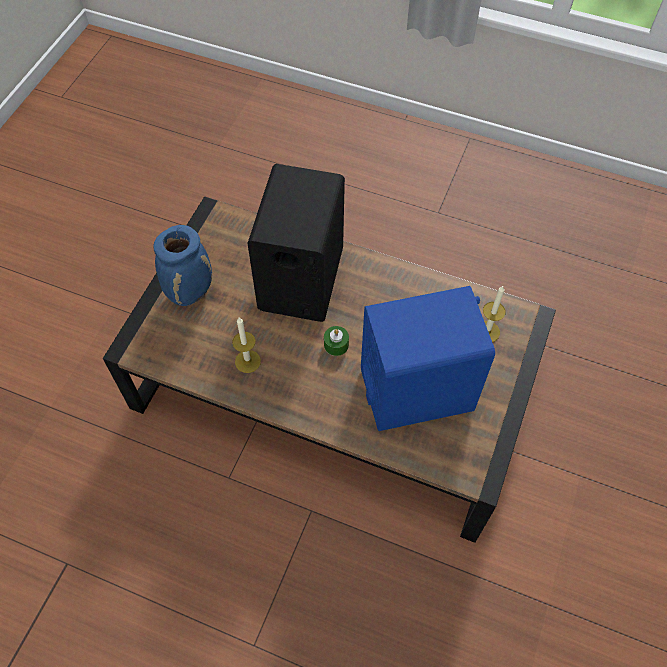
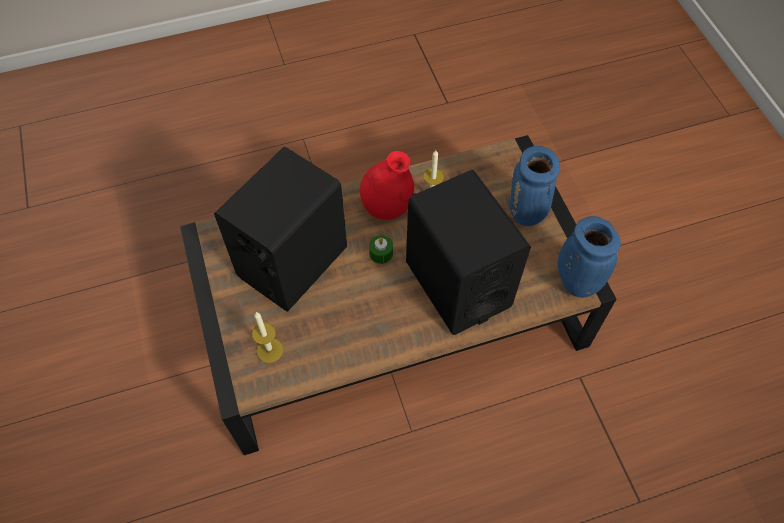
camera: 140 degrees right, 0 degrees up
blue speaker [361,286,495,431] -> black speaker [214,147,347,312]
none -> red vase [360,151,414,220]
none -> blue vase [558,216,621,297]

